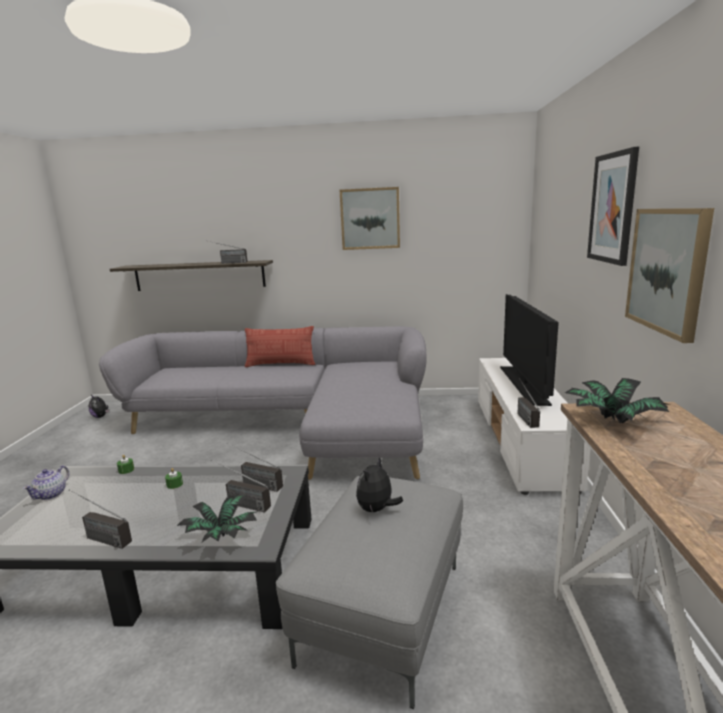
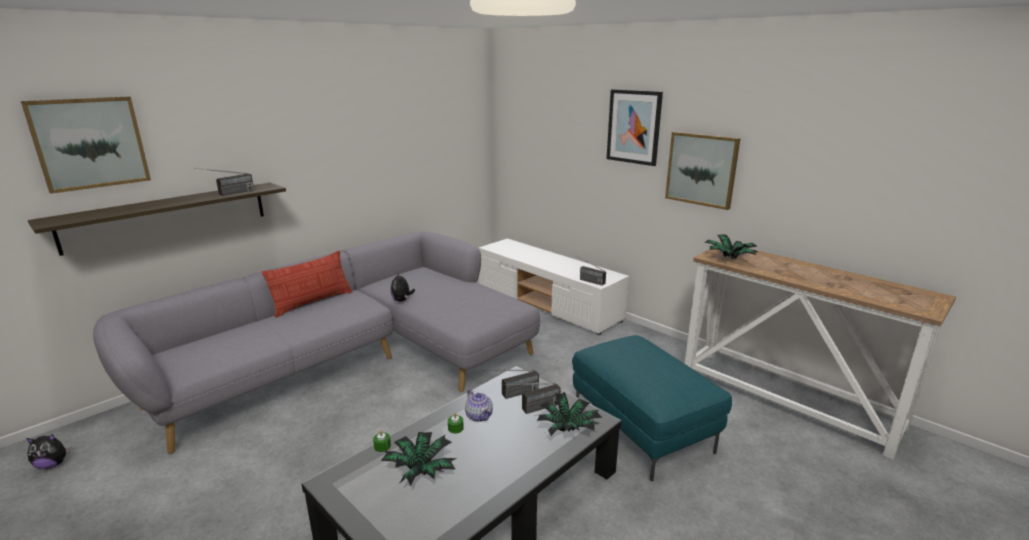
camera: 50 degrees left, 5 degrees up
teapot [23,466,69,500] -> teapot moved to [465,389,493,422]
radio [69,489,132,549] -> none
grey ottoman [276,475,463,709] -> turquoise ottoman [572,335,732,481]
picture [340,187,400,250] -> picture moved to [21,97,151,194]
plush toy [356,457,403,513] -> plush toy moved to [391,272,415,302]
television [500,294,559,406] -> none
none -> potted plant [381,432,457,486]

